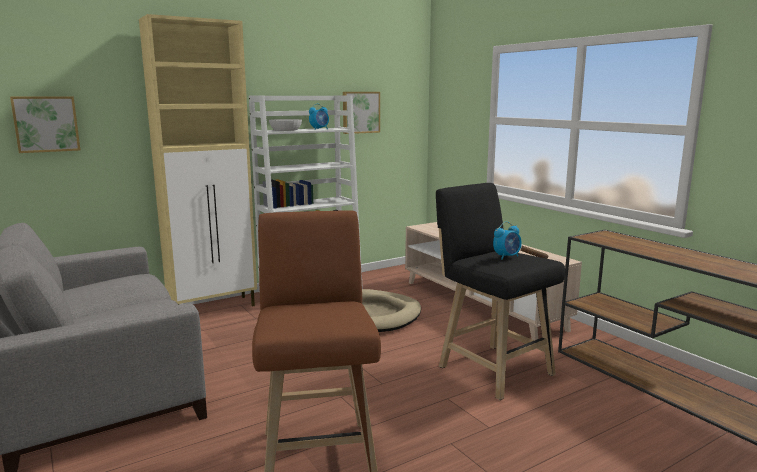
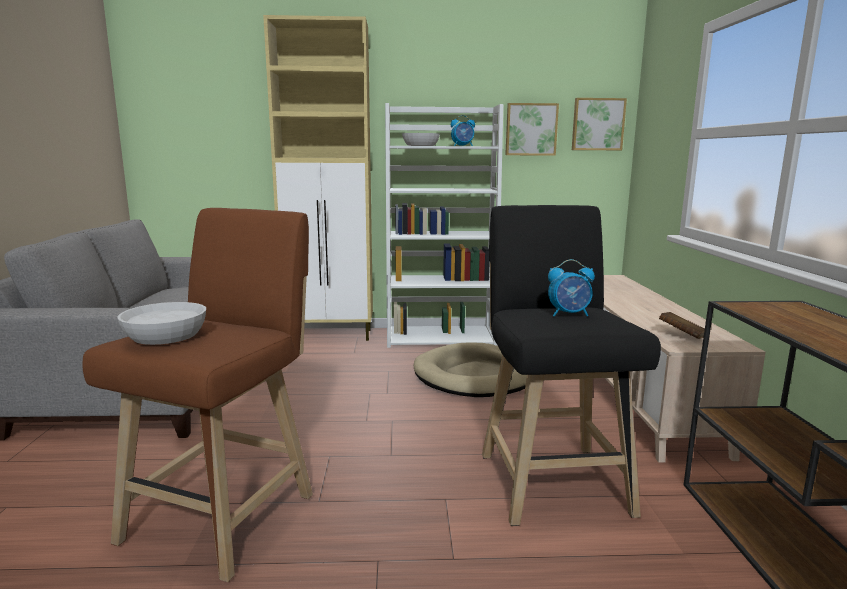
camera: 30 degrees right, 0 degrees up
picture [10,96,80,153] -> picture moved to [572,98,627,150]
none -> white bowl [118,302,206,345]

